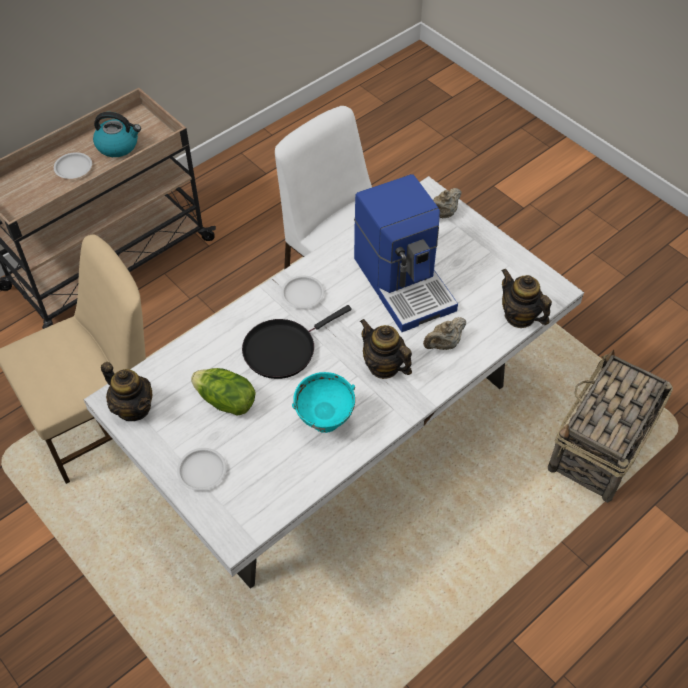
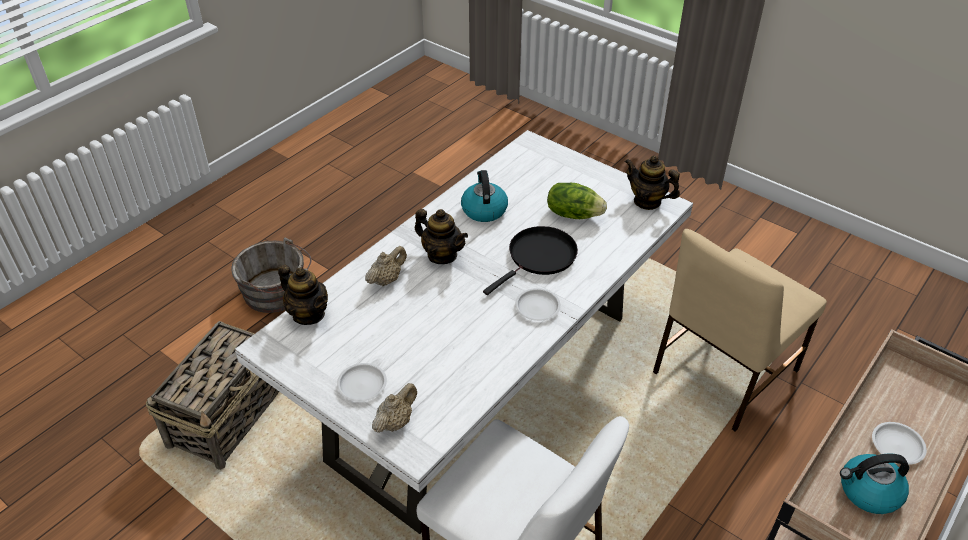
camera: 170 degrees right, 10 degrees down
white plate [177,448,226,491] -> white plate moved to [337,363,387,402]
turquoise bowl [292,372,355,433] -> kettle [461,170,508,222]
coffee machine [354,174,458,332] -> none
none -> grey bucket [231,237,311,313]

